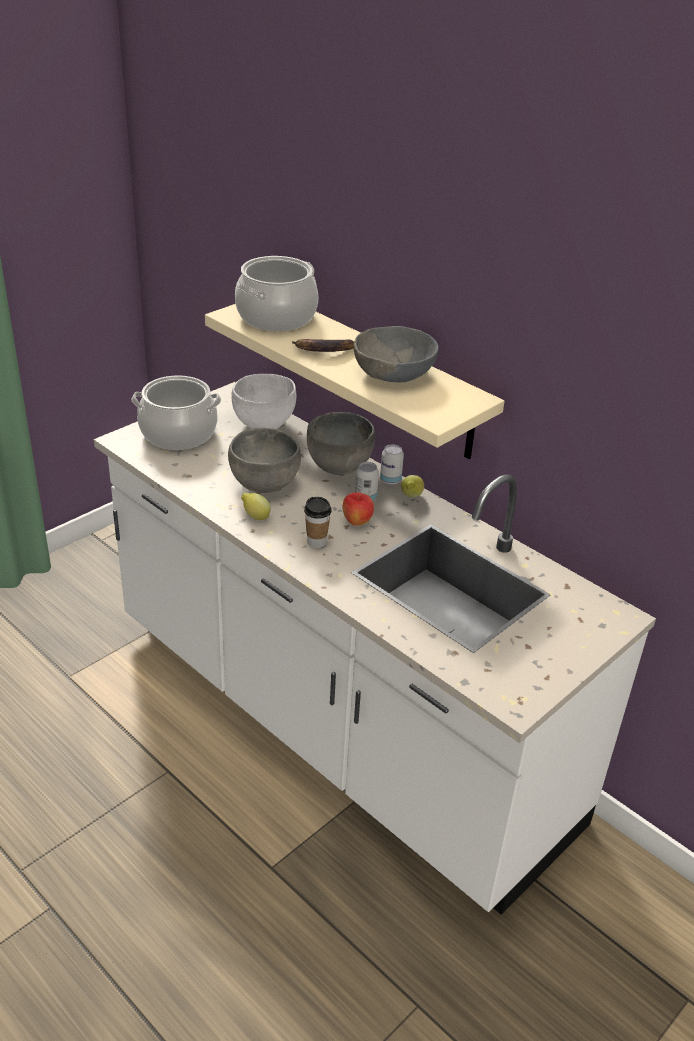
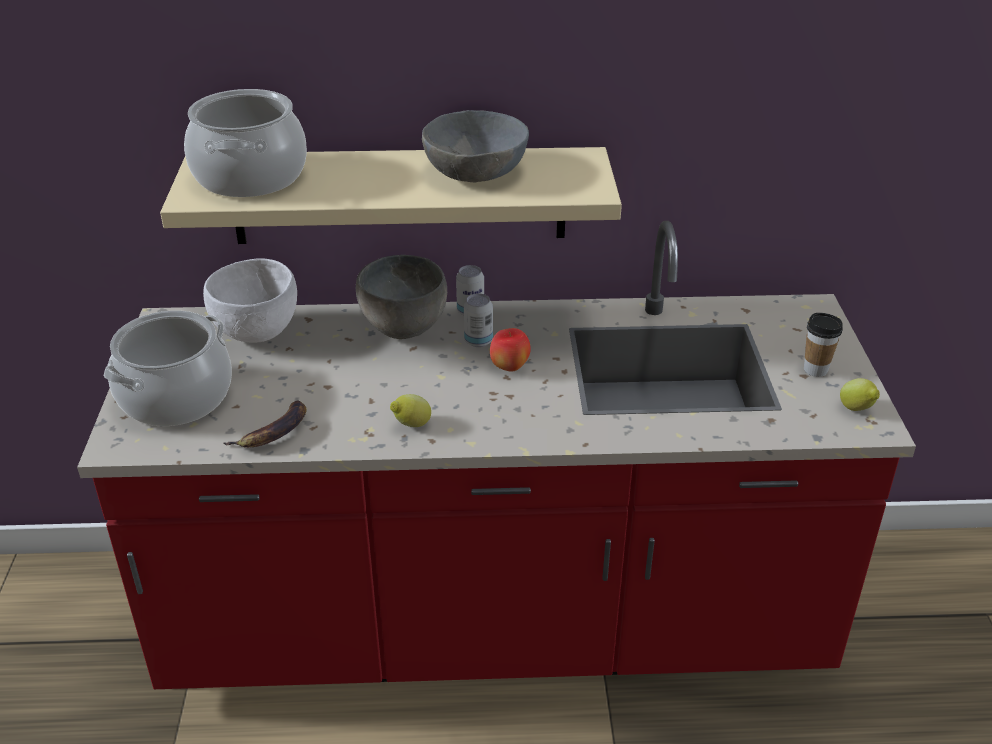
camera: 45 degrees left, 0 degrees up
white counter [94,382,656,915] -> red counter [77,221,916,689]
grey bowl [228,428,301,493] -> none
banana [292,339,354,352] -> banana moved to [224,400,307,448]
cup [304,497,332,548] -> cup moved to [804,313,843,377]
lemon [401,475,424,498] -> lemon moved to [840,378,880,411]

